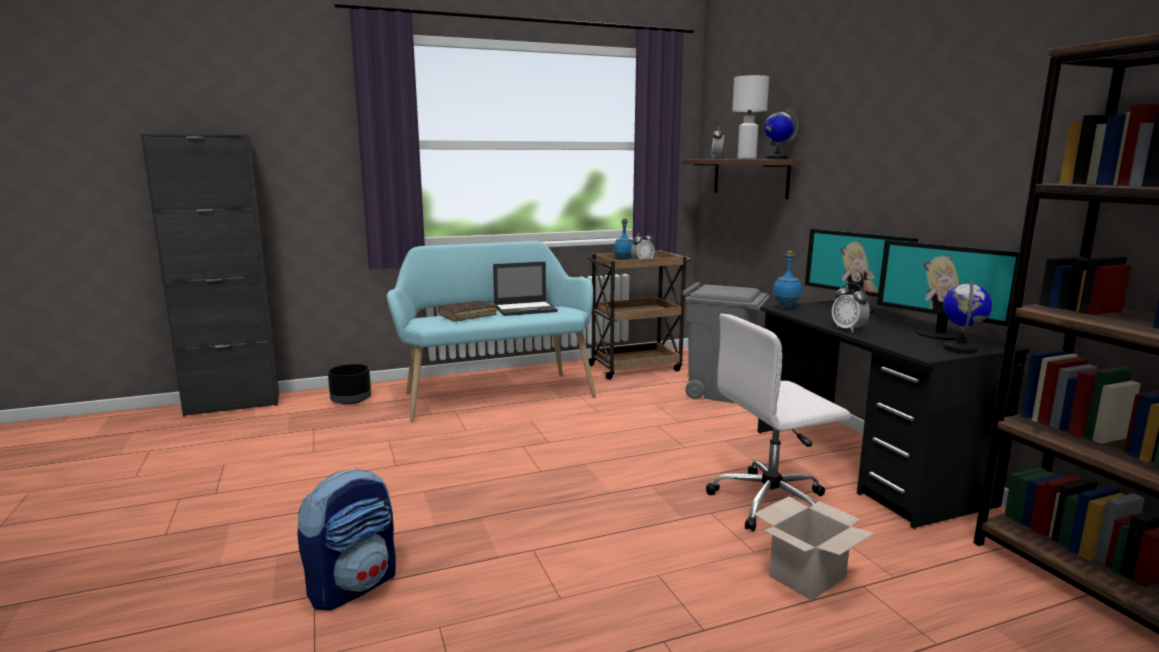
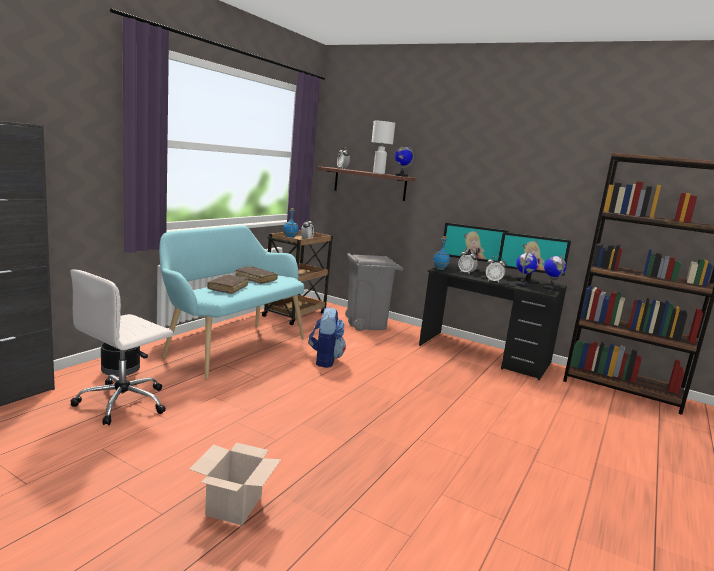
camera: 40 degrees left, 0 degrees up
backpack [297,468,396,610] -> backpack moved to [308,307,346,368]
laptop [493,262,558,316] -> brown book [235,266,278,284]
white office chair [706,314,851,531] -> white office chair moved to [70,269,173,425]
cardboard box [754,496,875,600] -> cardboard box moved to [189,442,281,525]
none -> alarm clock [458,249,478,275]
none -> globe [515,251,538,287]

